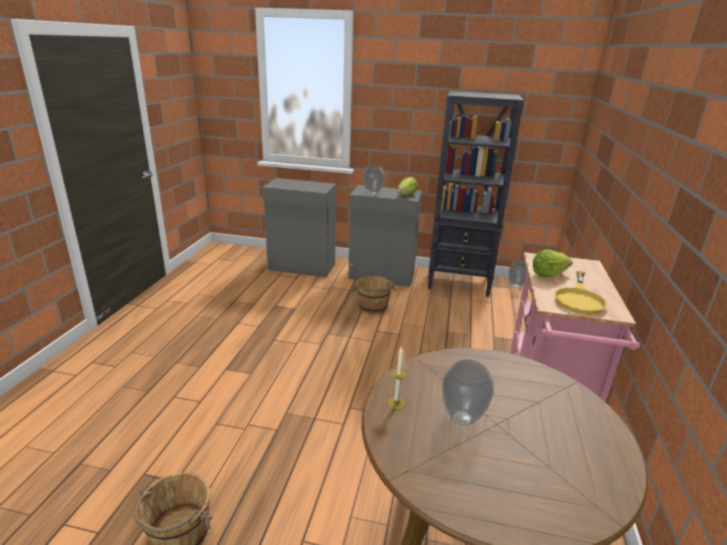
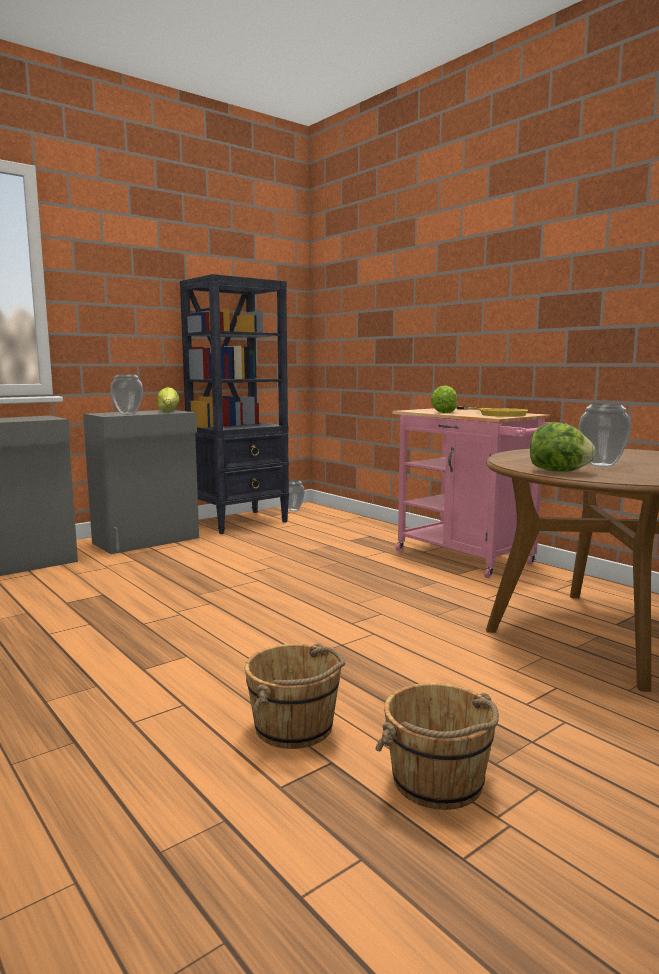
camera: 50 degrees left, 15 degrees down
brown bucket [350,276,396,313] -> brown bucket moved to [245,643,345,749]
candle [387,347,407,410] -> lettuce [530,422,596,472]

